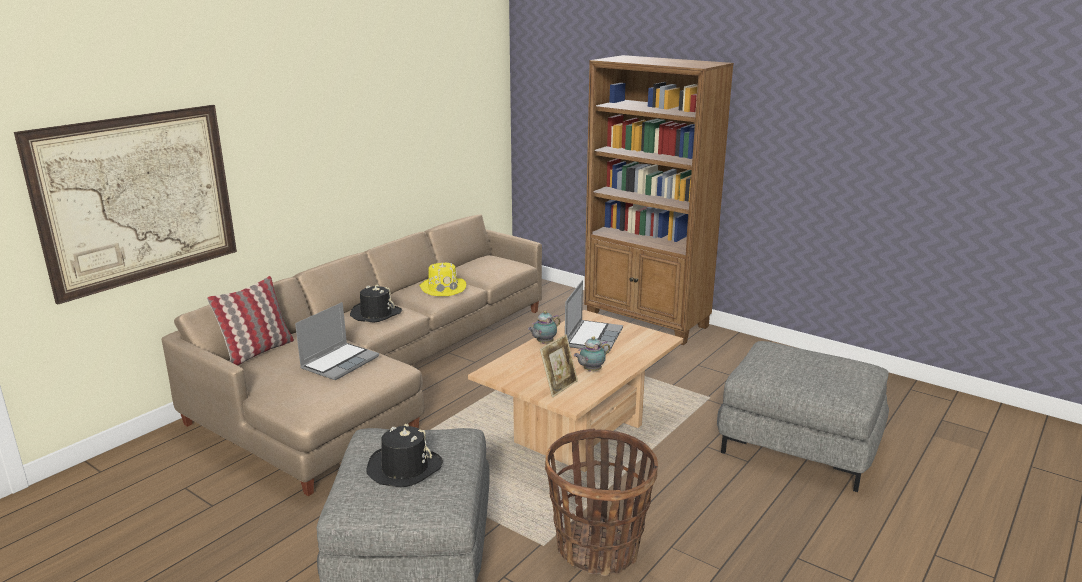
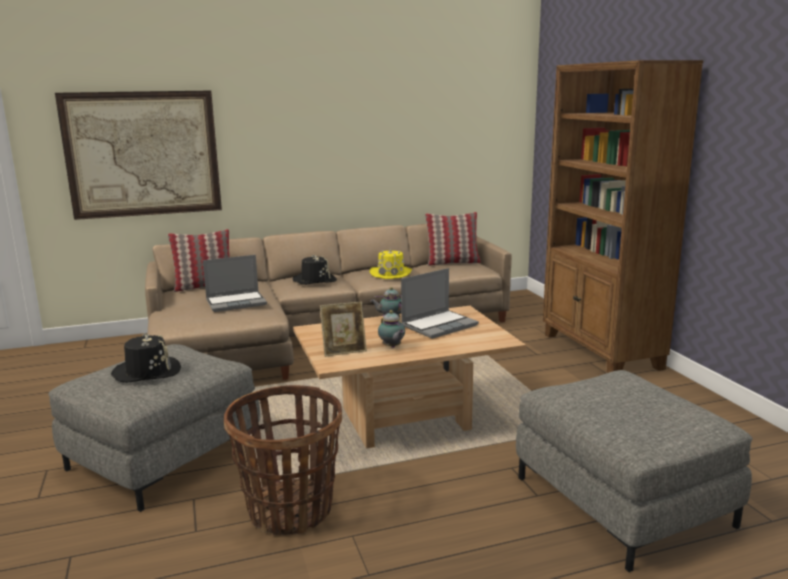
camera: 35 degrees right, 5 degrees down
teapot [574,336,610,371] -> teapot turned 120 degrees counterclockwise [378,310,405,348]
none -> pillow [425,212,481,266]

